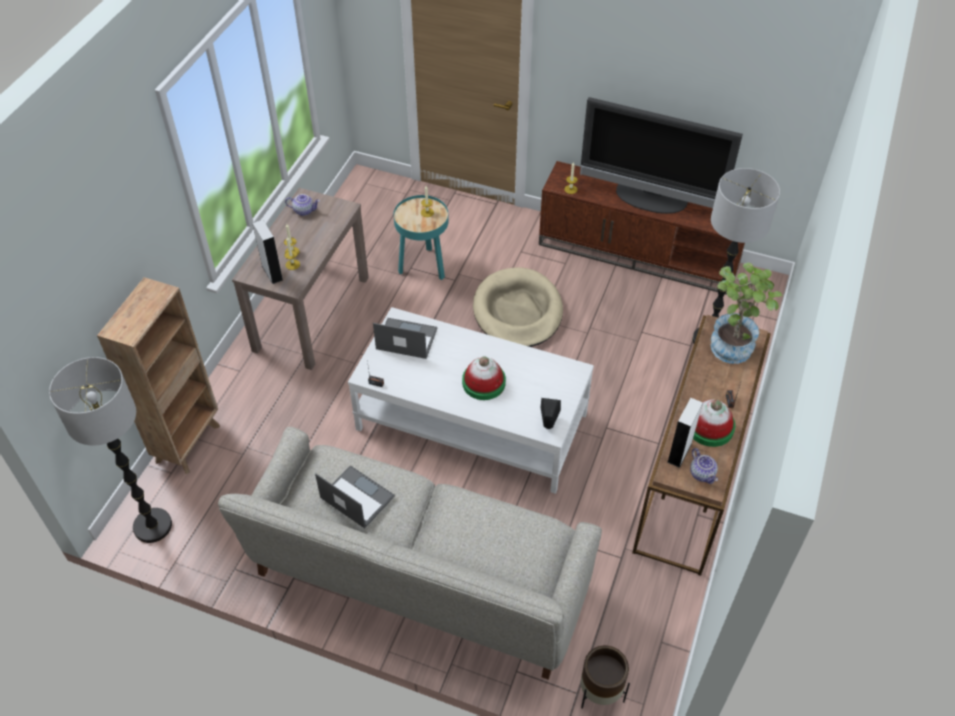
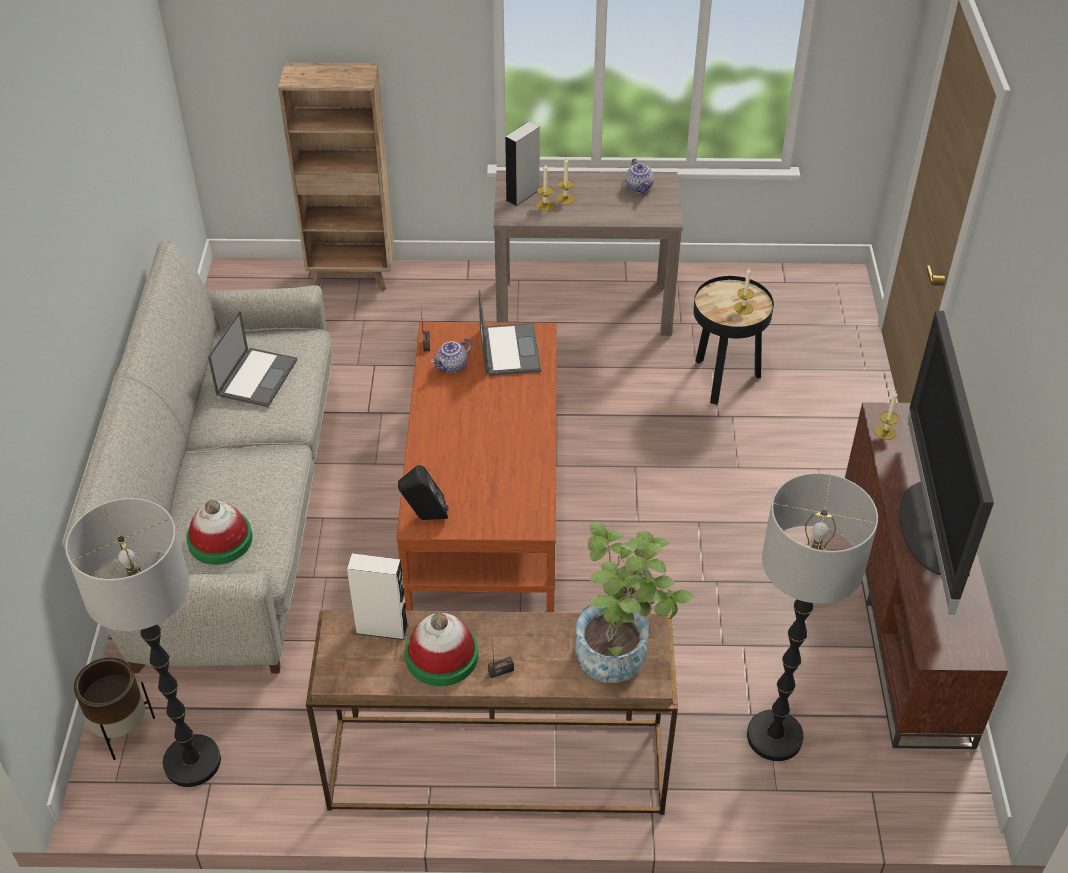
camera: 70 degrees right, 5 degrees down
floor lamp [49,357,172,543] -> floor lamp moved to [65,498,221,787]
white coffee table [348,307,594,494] -> brown coffee table [396,322,557,612]
turquoise side table [393,195,449,280] -> black side table [693,276,774,405]
hat [462,357,506,400] -> hat moved to [186,500,253,565]
beige dog bed [473,267,563,347] -> none
teapot [690,448,718,484] -> teapot moved to [431,338,472,373]

